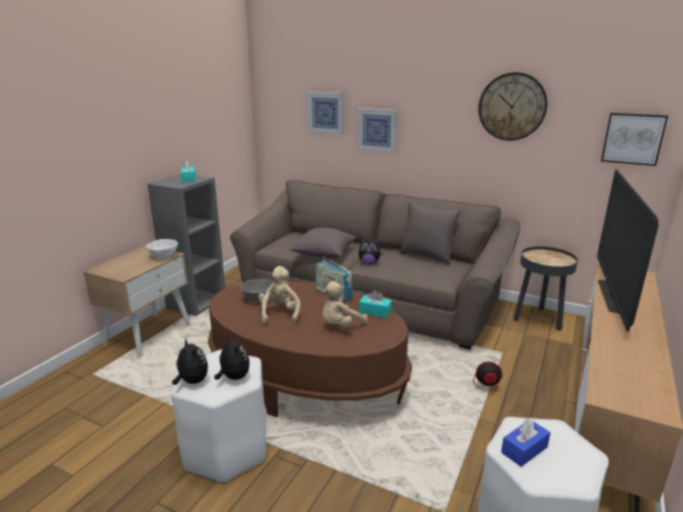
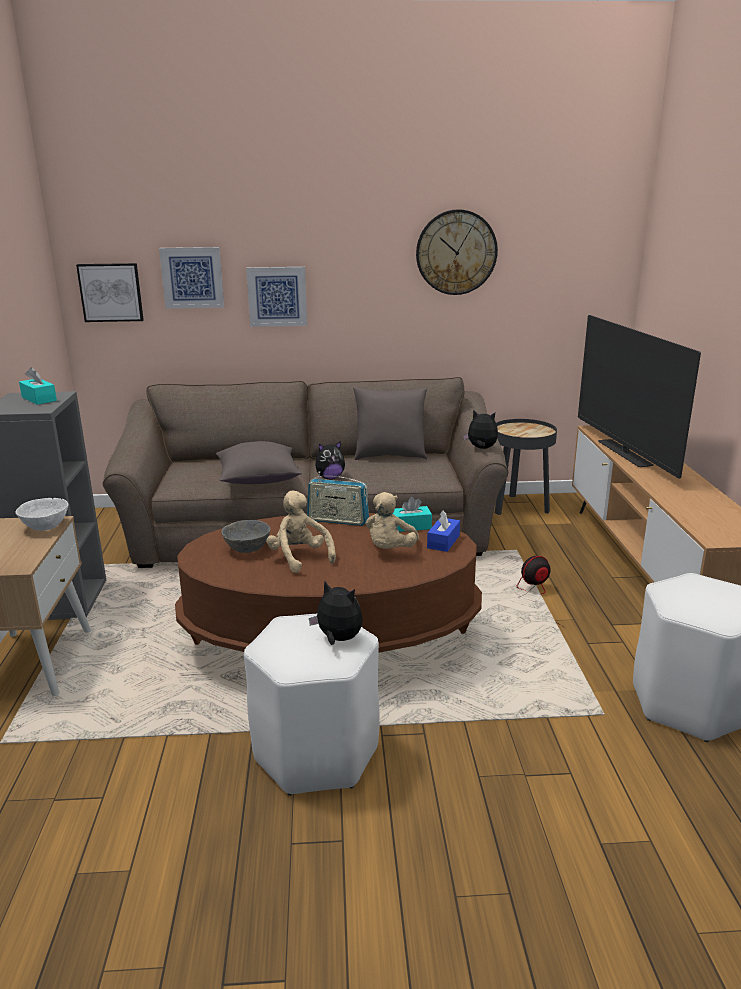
camera: 30 degrees left, 0 degrees up
plush toy [172,339,208,385] -> plush toy moved to [463,410,498,449]
blue tissue box [501,418,551,467] -> blue tissue box moved to [427,510,460,552]
picture [601,113,668,166] -> picture moved to [76,263,144,322]

